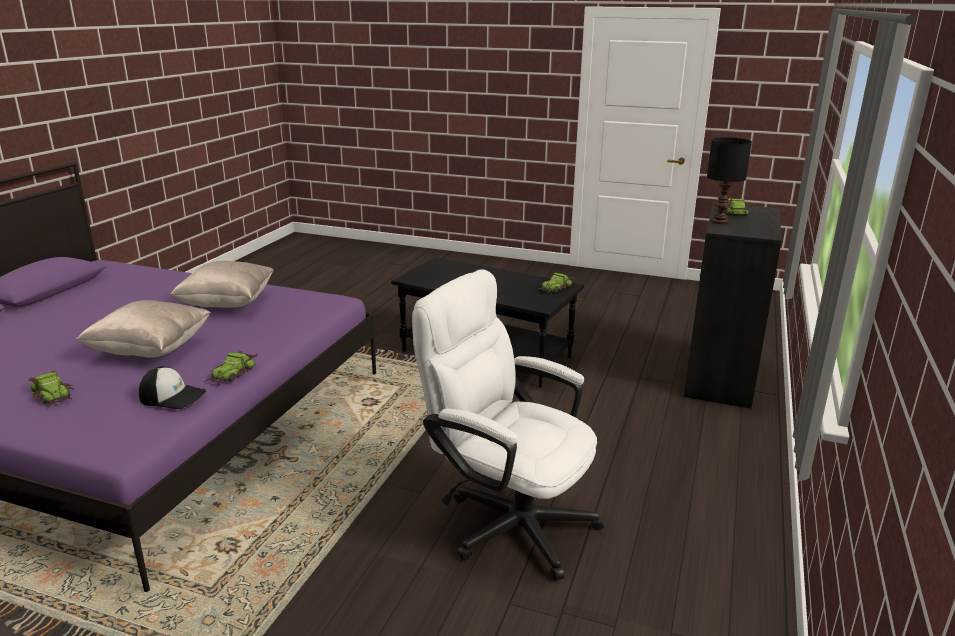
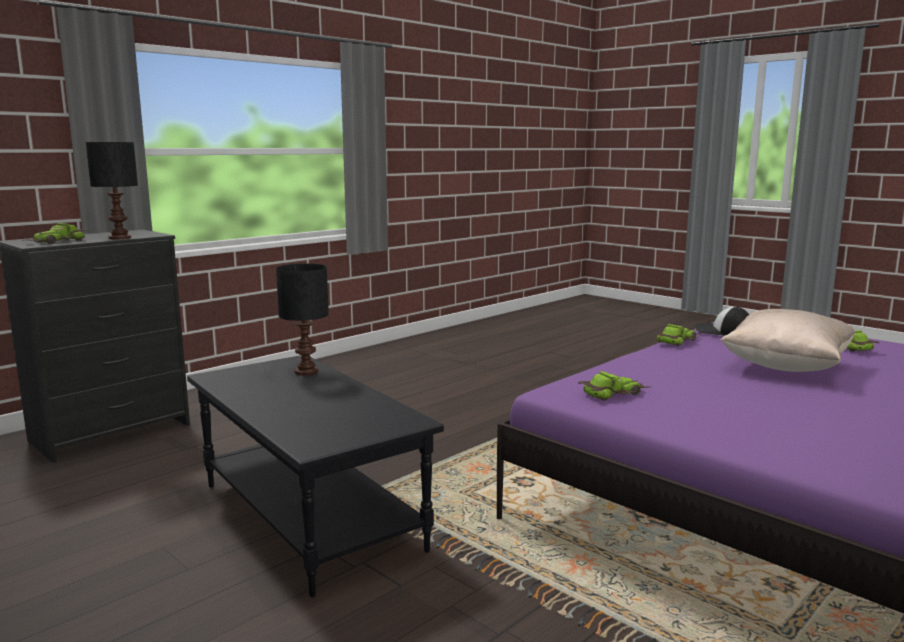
camera: 155 degrees left, 10 degrees down
beige pillow [170,261,274,308] -> none
white office chair [412,269,603,580] -> none
toy car [536,273,574,293] -> toy car moved to [578,371,652,401]
none -> black table lamp [276,263,329,375]

